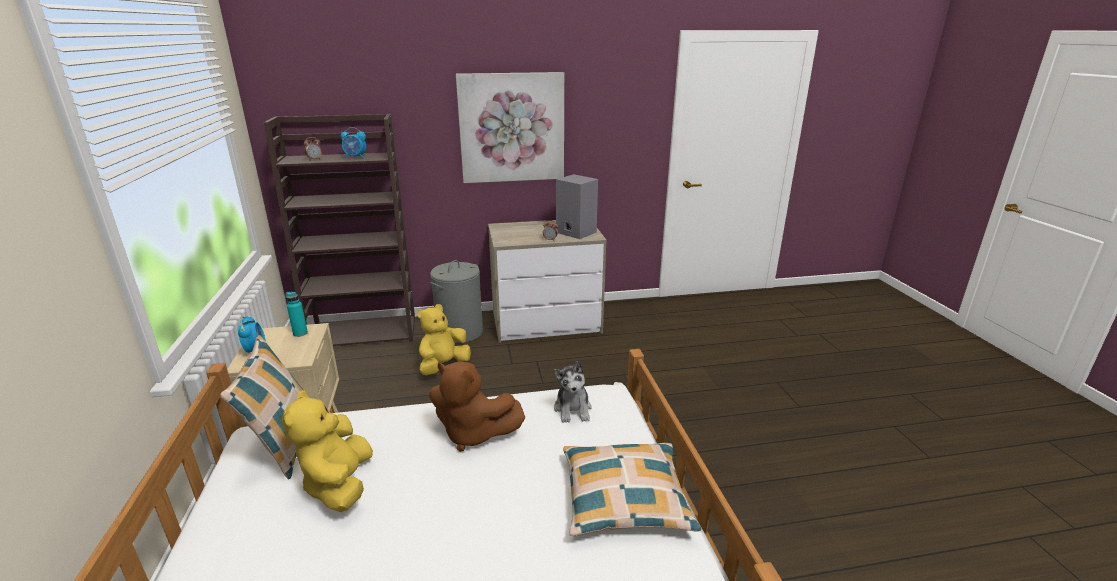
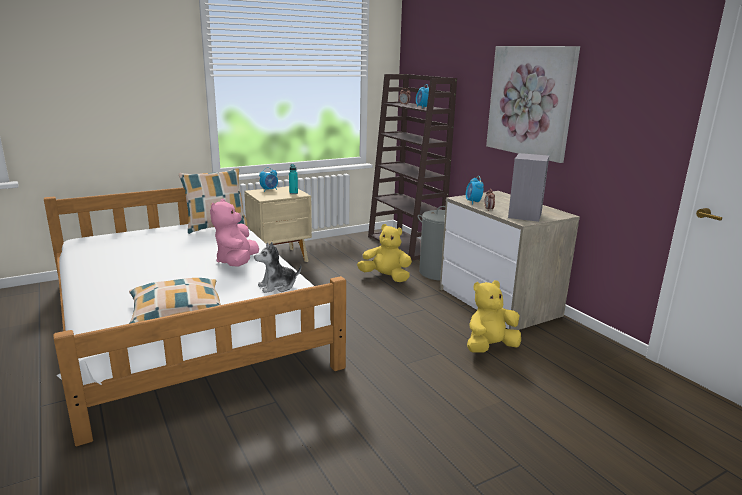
camera: 70 degrees right, 5 degrees down
yellow plush toy [282,390,373,512] -> yellow plush toy moved to [467,280,521,353]
brown plush toy [429,361,526,452] -> pink plush toy [210,199,259,266]
none -> alarm clock [466,176,484,205]

